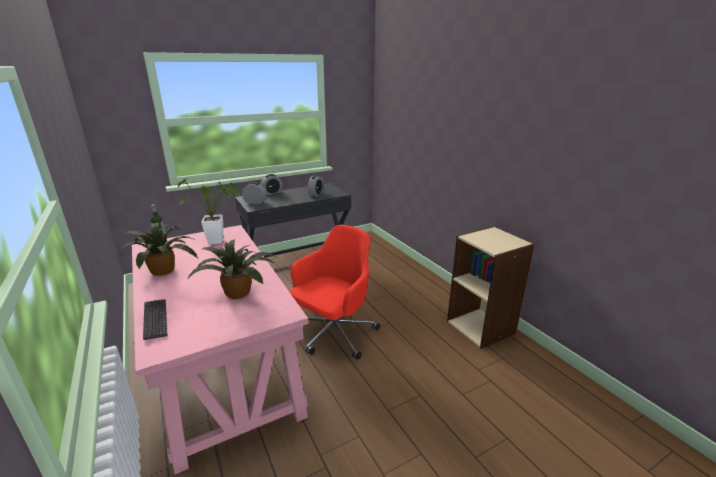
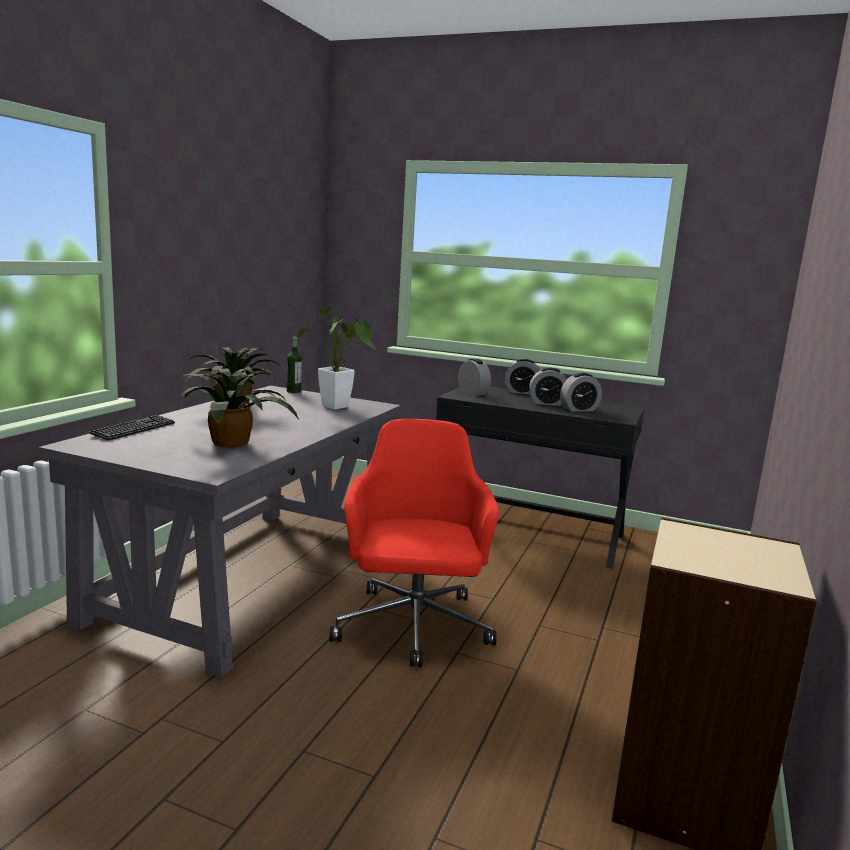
camera: 50 degrees right, 10 degrees down
pink desk [132,225,309,474] -> grey desk [39,386,401,678]
red office chair [289,225,380,360] -> red office chair turned 90 degrees counterclockwise [329,419,499,667]
none -> alarm clock [529,368,566,406]

